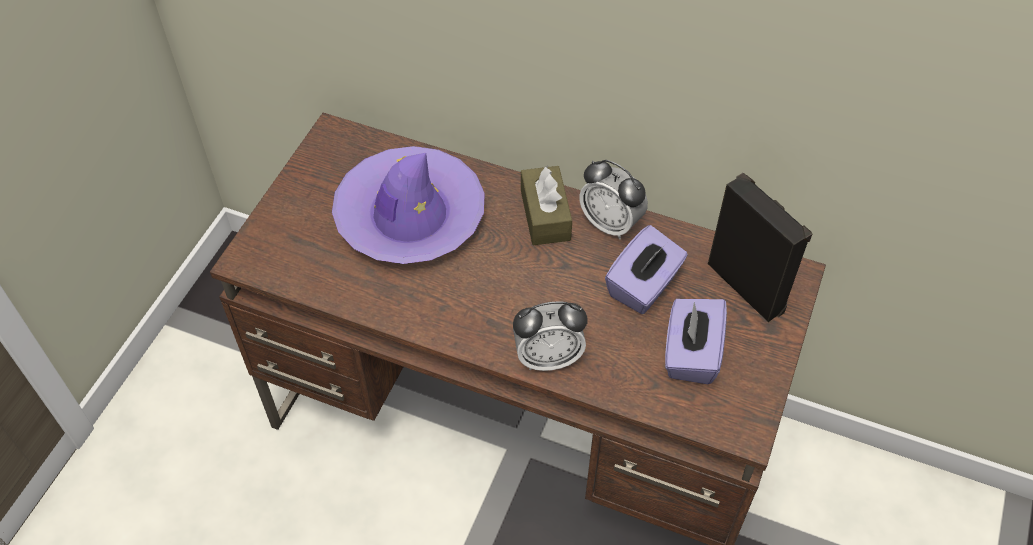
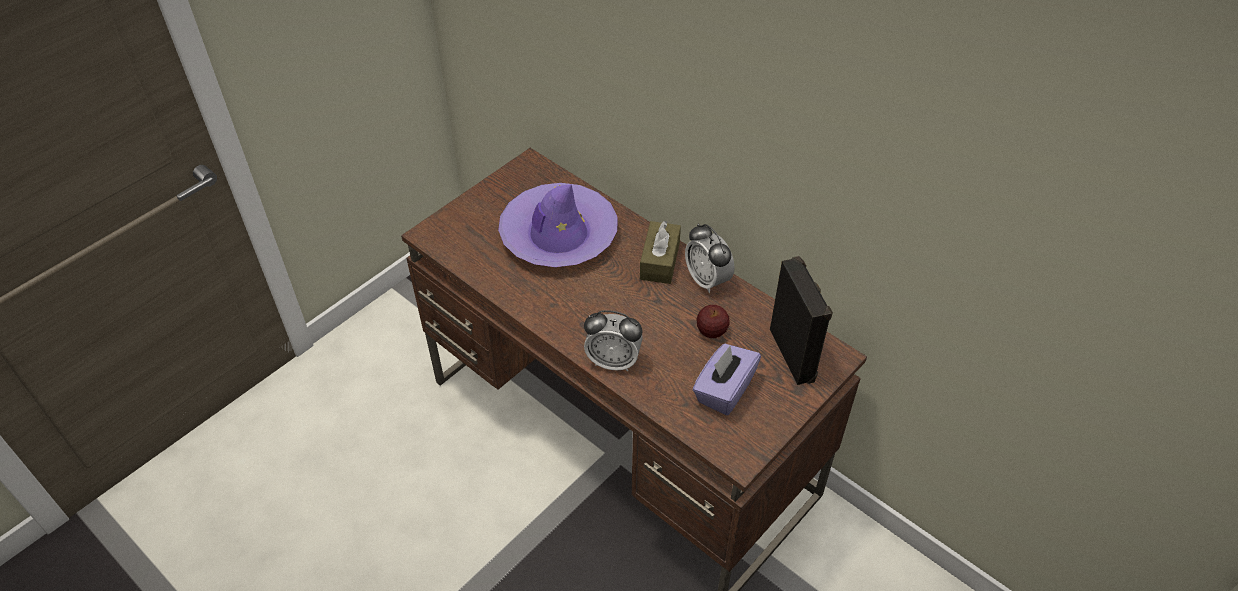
camera: 20 degrees right, 5 degrees down
purple tissue box [605,225,688,314] -> apple [697,305,730,338]

